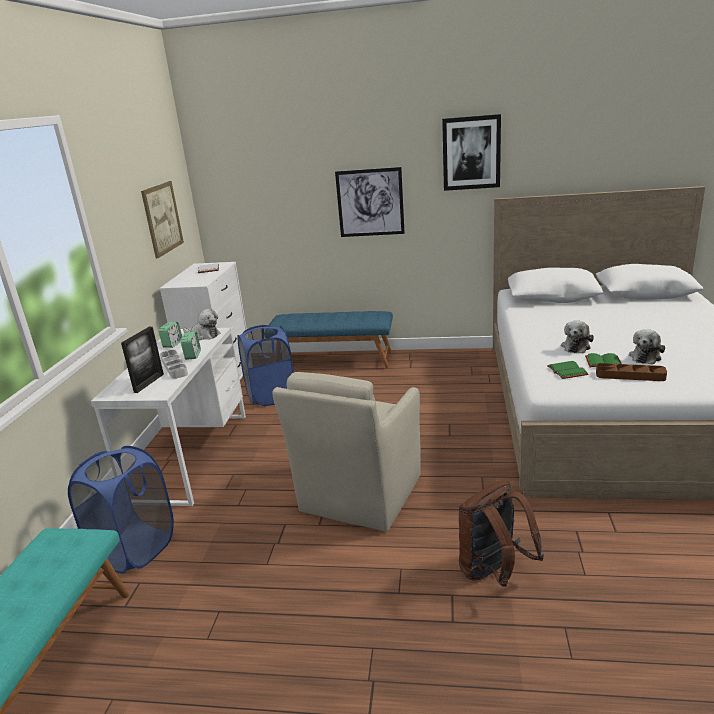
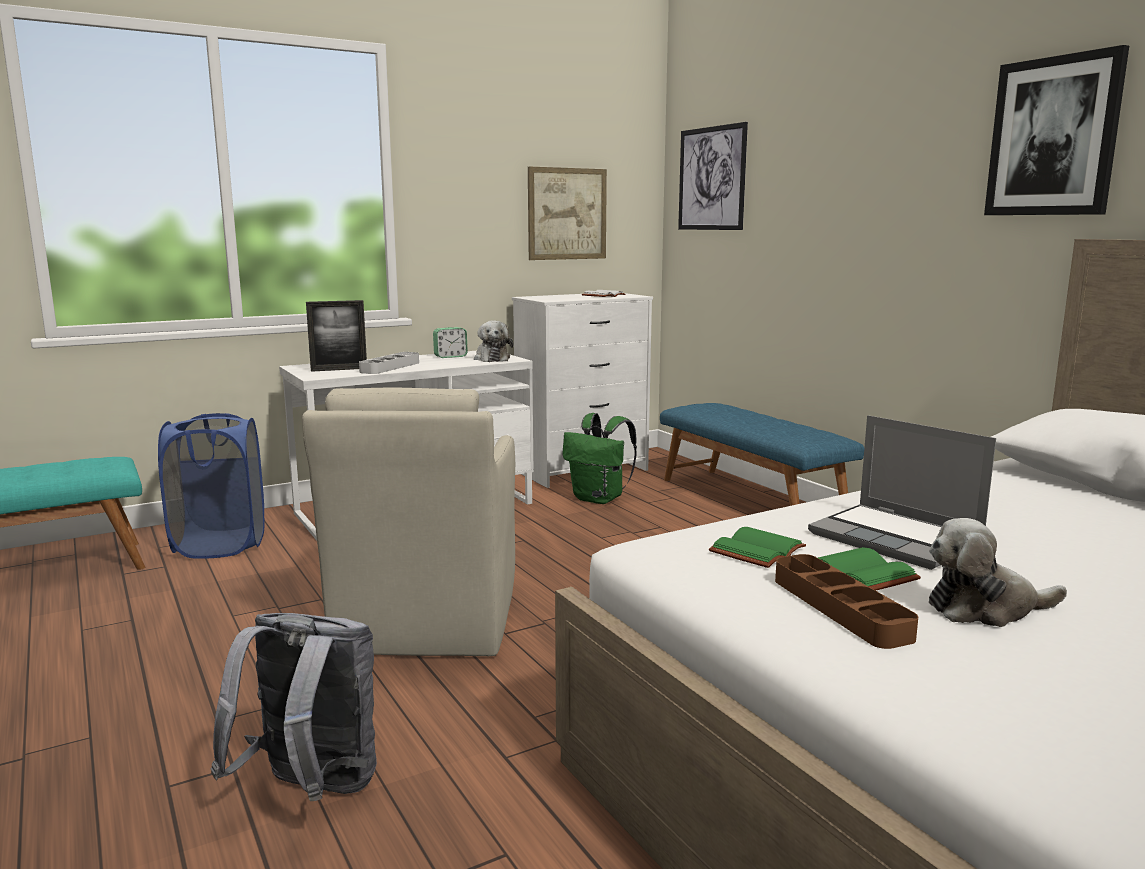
camera: 50 degrees right, 10 degrees down
alarm clock [181,332,201,360] -> none
blue laundry basket [237,325,294,406] -> green backpack [563,413,637,504]
beige armchair [272,372,421,532] -> beige armchair turned 75 degrees counterclockwise [302,387,515,656]
picture [335,167,405,237] -> picture moved to [678,122,748,230]
brown backpack [459,481,544,587] -> grey backpack [211,613,377,801]
plush toy [561,320,594,354] -> laptop [808,415,996,570]

